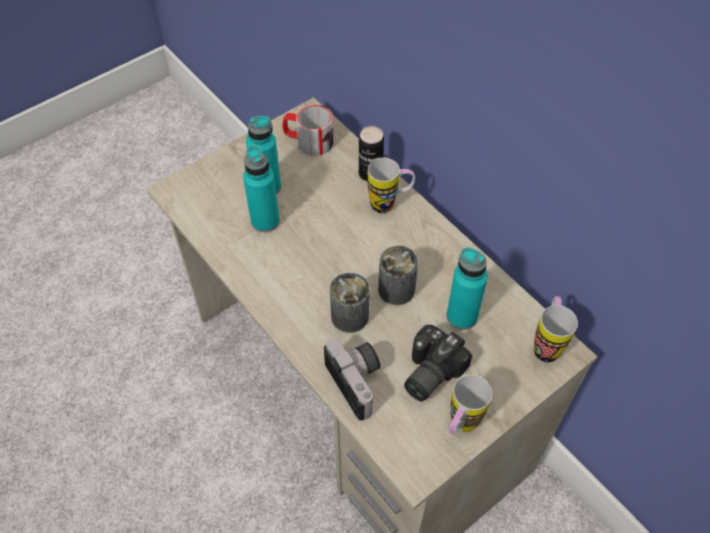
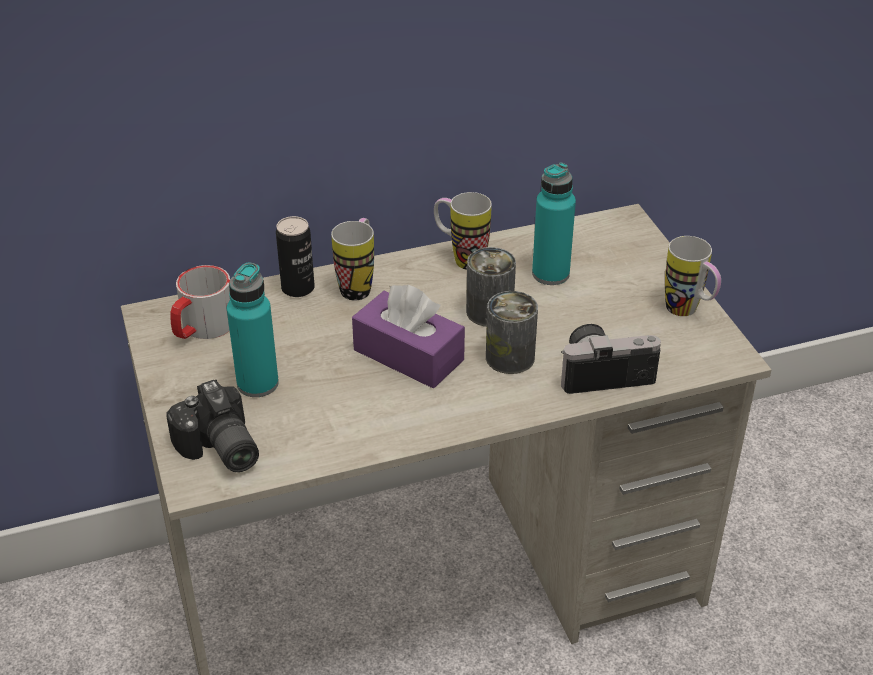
camera: 70 degrees left, 15 degrees down
turquoise bottle [243,146,280,232] -> none
camera [404,324,472,402] -> camera moved to [166,380,259,472]
mug [534,296,578,362] -> mug moved to [434,192,492,270]
none -> purple tissue box [352,285,465,388]

